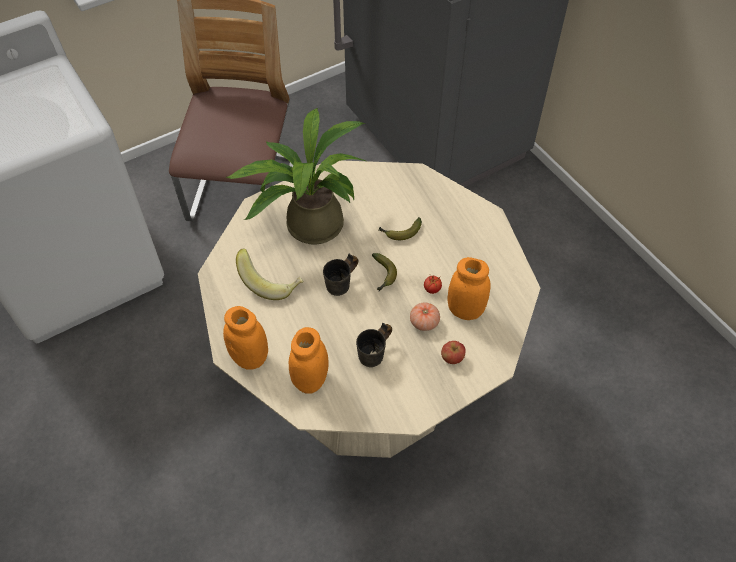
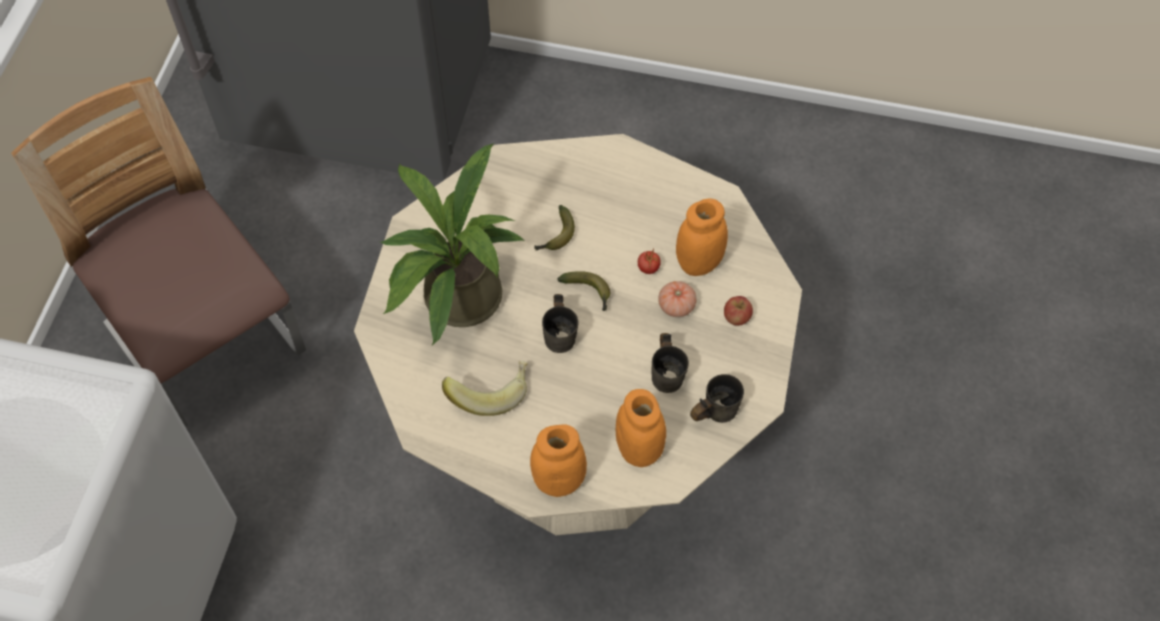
camera: 45 degrees left, 5 degrees up
none -> grey mug [690,374,744,423]

